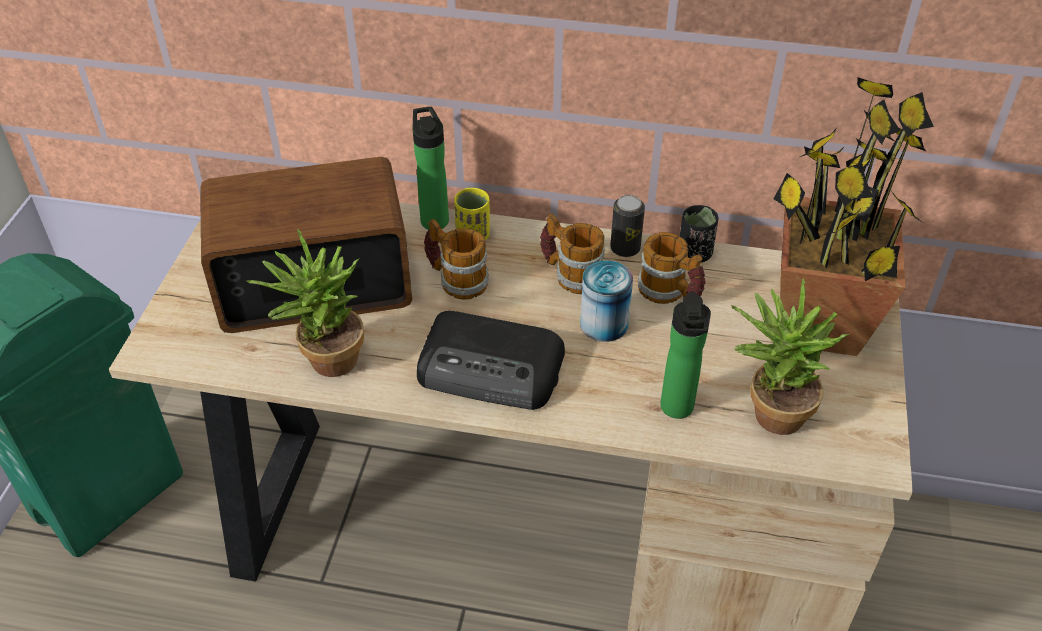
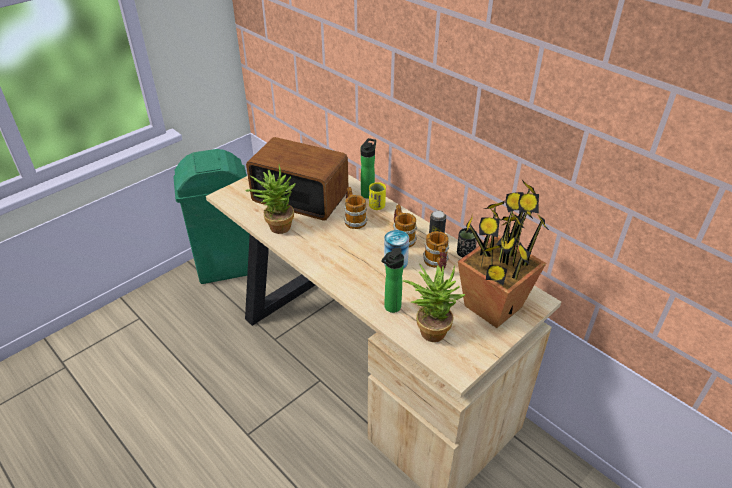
camera: 35 degrees right, 5 degrees down
radio [417,311,565,410] -> none

